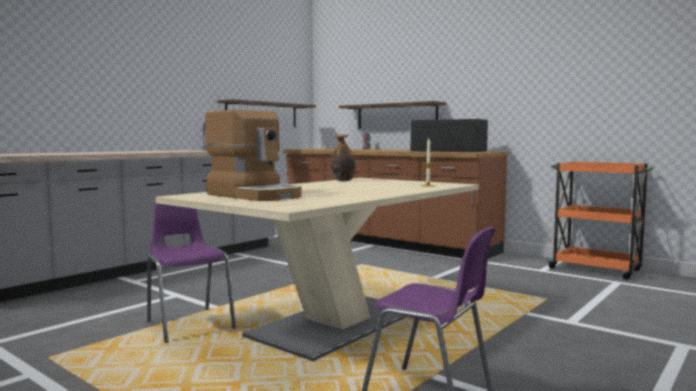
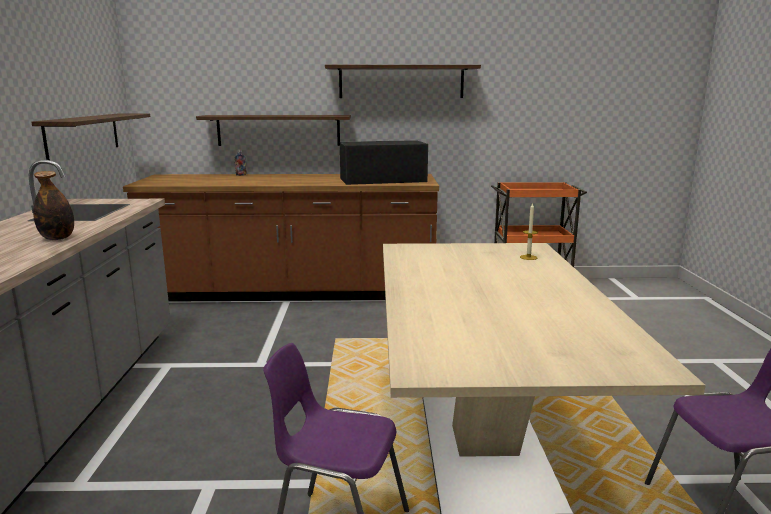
camera: 40 degrees left, 10 degrees up
coffee machine [205,110,302,201] -> none
bottle [332,134,355,181] -> bottle moved to [33,171,74,240]
none -> shelf [325,65,481,98]

